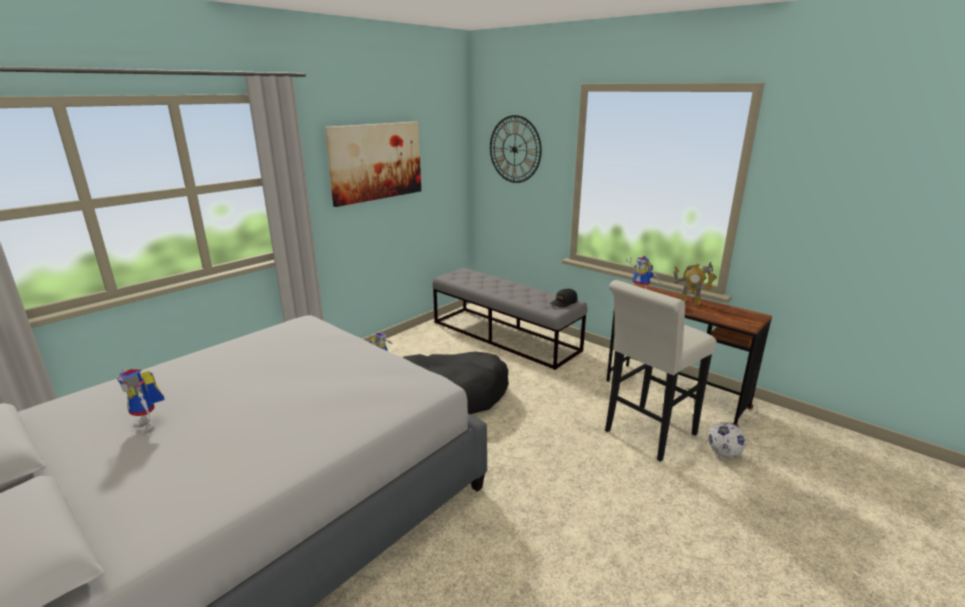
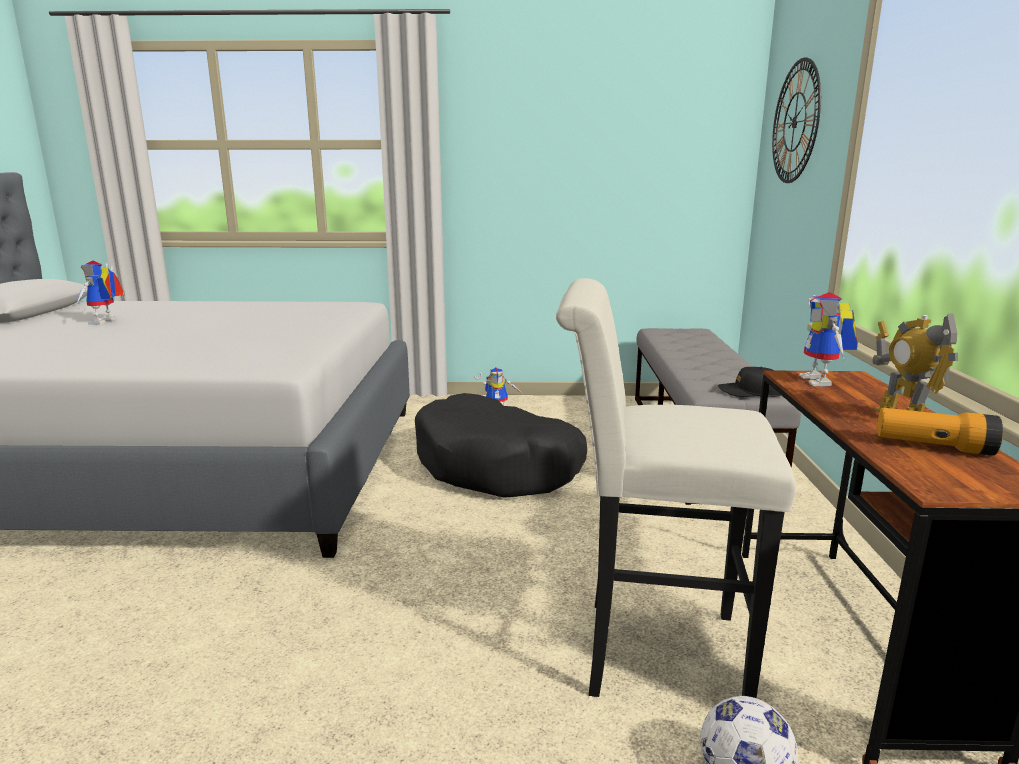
camera: 50 degrees right, 5 degrees down
picture [325,122,421,207] -> none
none -> flashlight [877,408,1003,456]

